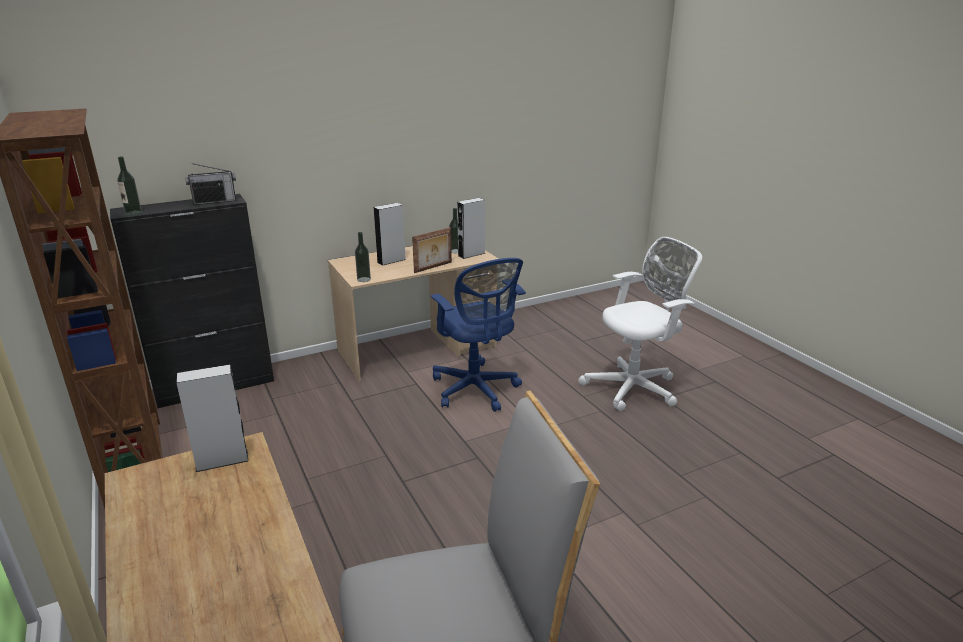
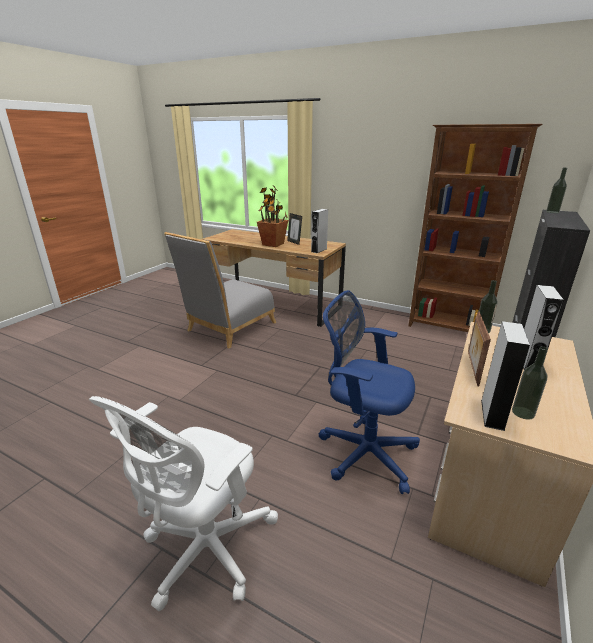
camera: 145 degrees right, 0 degrees up
radio [185,163,236,205] -> none
none -> potted plant [257,186,288,247]
none -> picture frame [287,213,302,245]

